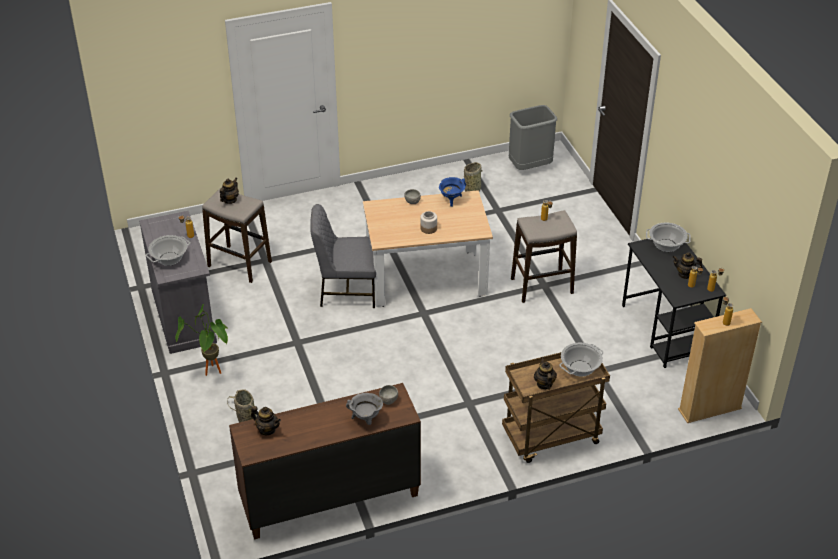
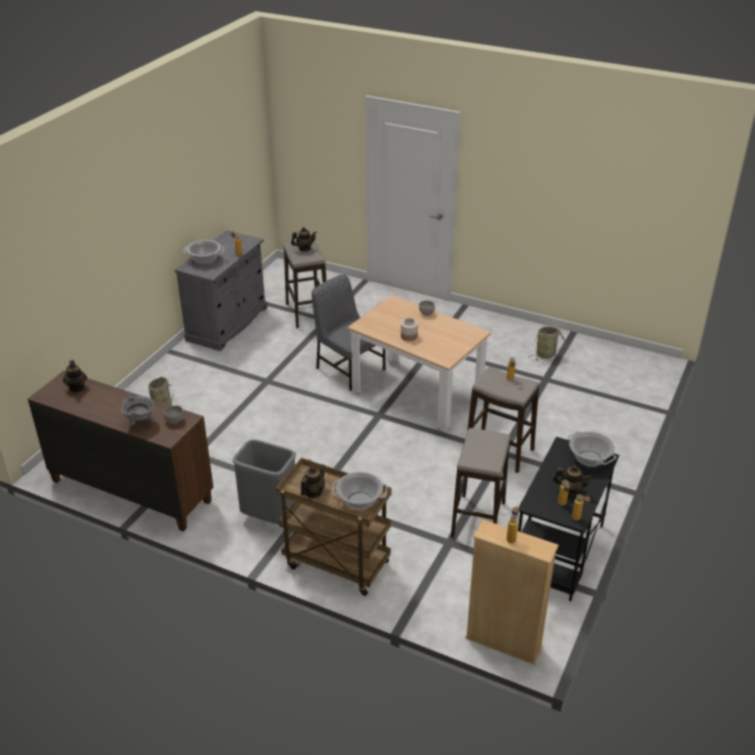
camera: 45 degrees right, 5 degrees down
potted plant [175,304,229,376] -> none
blue cooking pot [439,177,466,207] -> none
grey trash can [509,105,557,170] -> grey trash can moved to [232,439,296,524]
teapot [672,252,703,279] -> teapot turned 135 degrees clockwise [553,465,593,497]
none -> stool [451,428,510,538]

